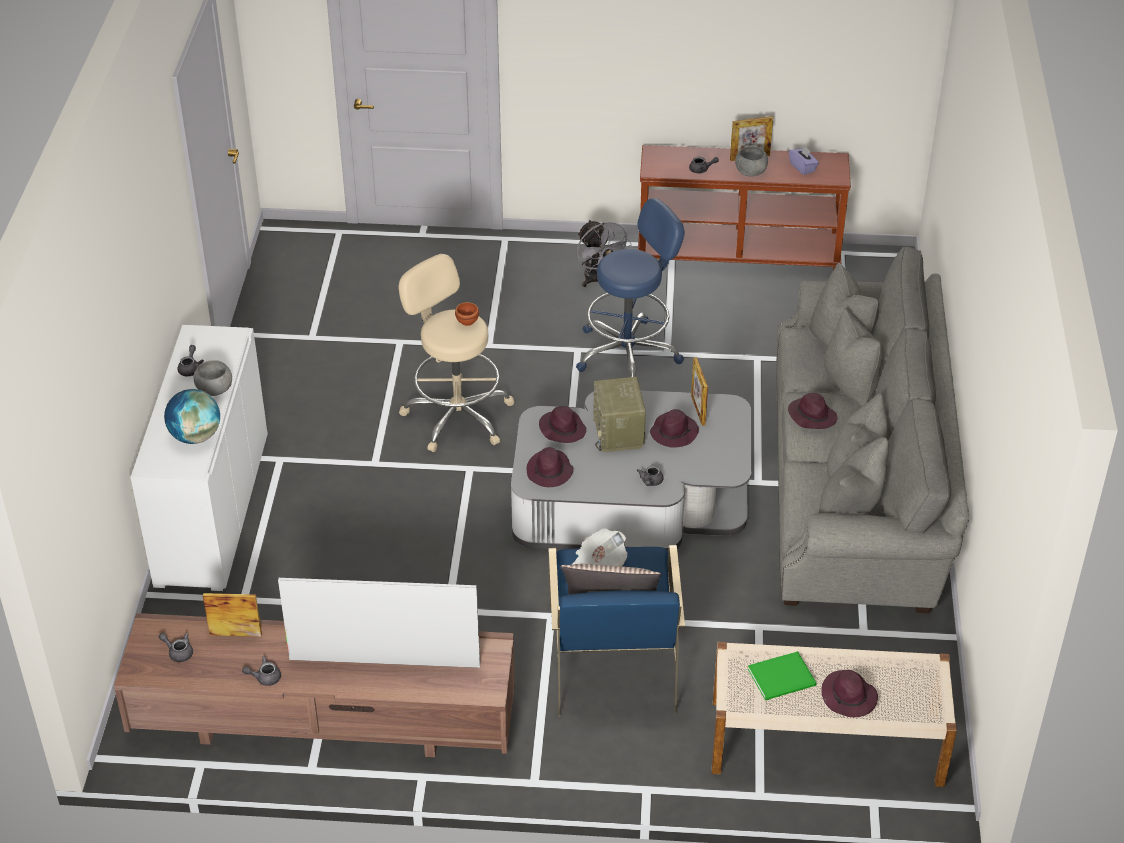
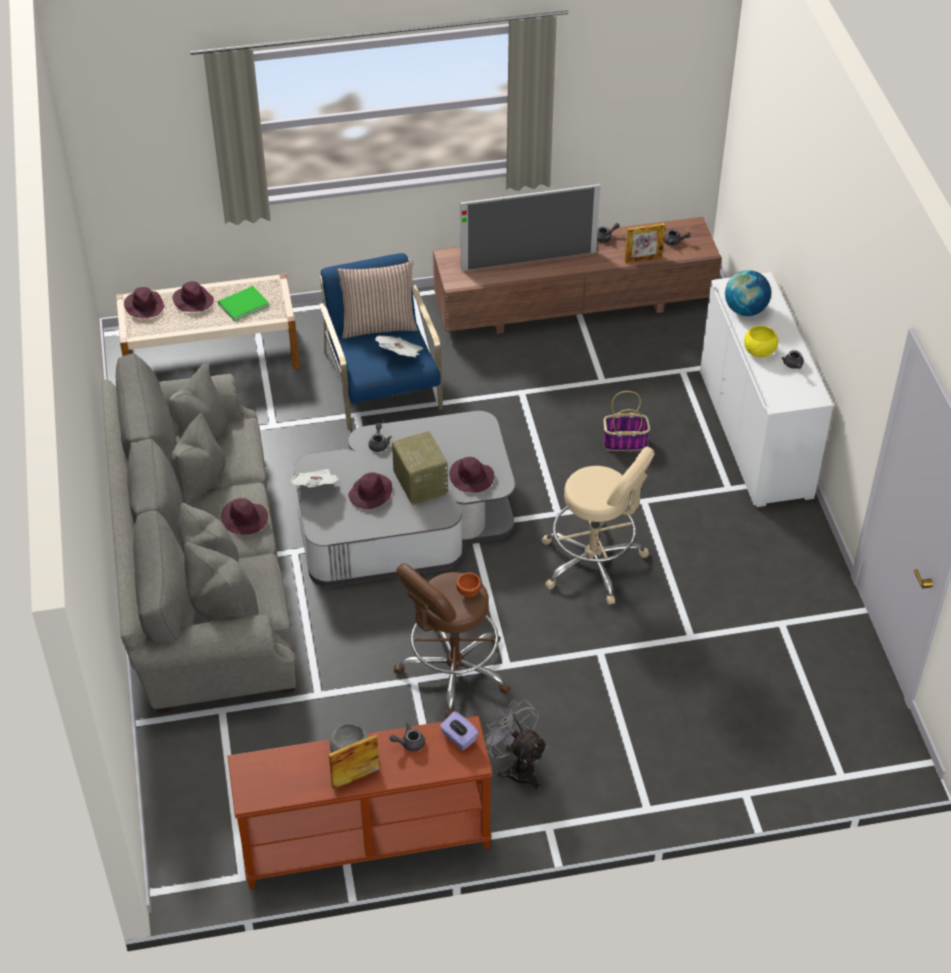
camera: 165 degrees right, 5 degrees up
grey bowl [194,360,232,396] -> yellow bowl [744,326,778,357]
brown bowl [455,302,479,326] -> brown bowl moved to [456,573,481,597]
purple hat [527,447,574,487] -> purple hat moved to [124,287,164,318]
blue stool [576,198,684,377] -> brown stool [394,563,511,718]
picture frame [691,357,708,426] -> none
purple tissue box [789,145,819,175] -> purple tissue box moved to [440,711,479,750]
none -> newspaper [290,469,339,487]
none -> basket [603,391,650,451]

